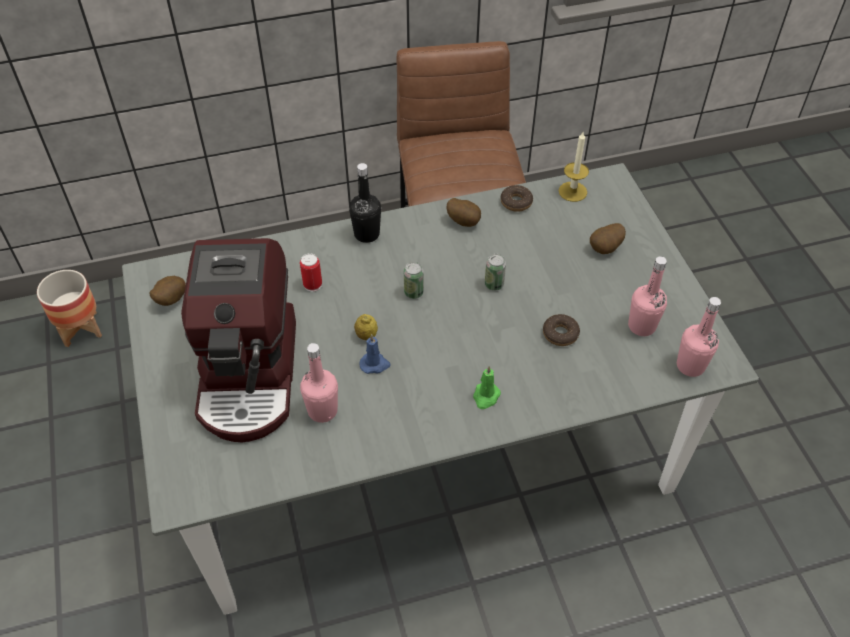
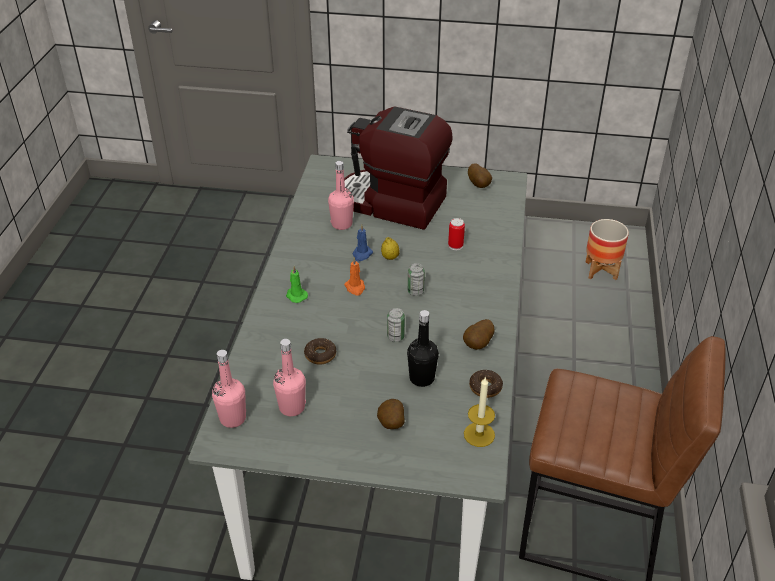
camera: 115 degrees right, 10 degrees down
black bottle [349,163,381,243] -> black bottle moved to [407,310,439,387]
none -> orange candle [344,257,365,296]

